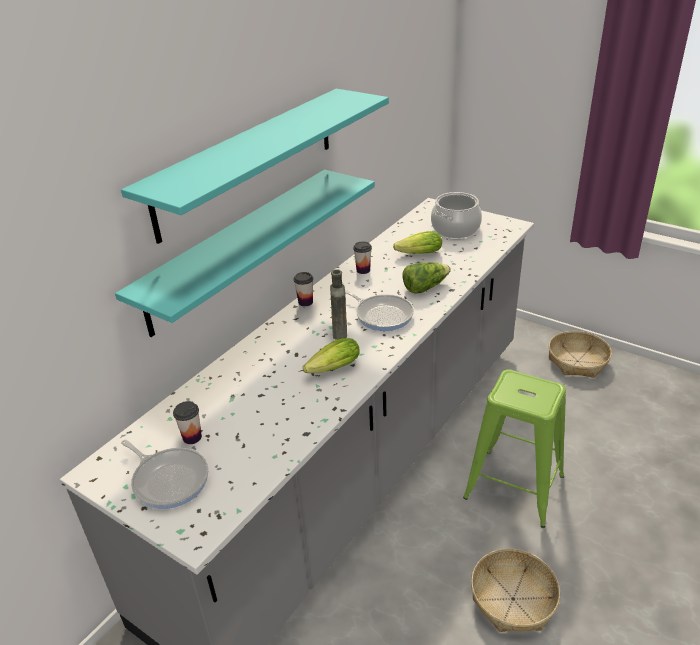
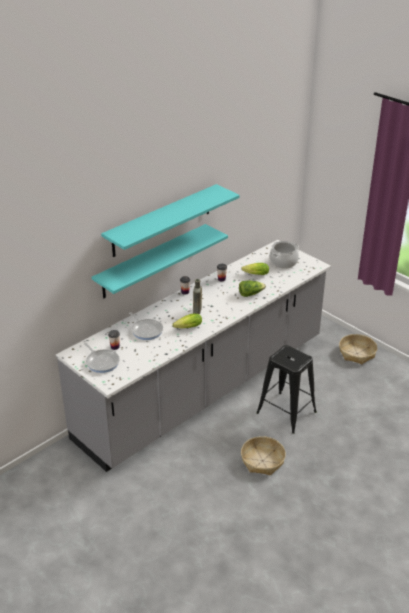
camera: 10 degrees right, 0 degrees up
frying pan [345,290,414,331] -> frying pan moved to [129,312,163,340]
green stool [463,369,566,528] -> black stool [256,345,317,434]

